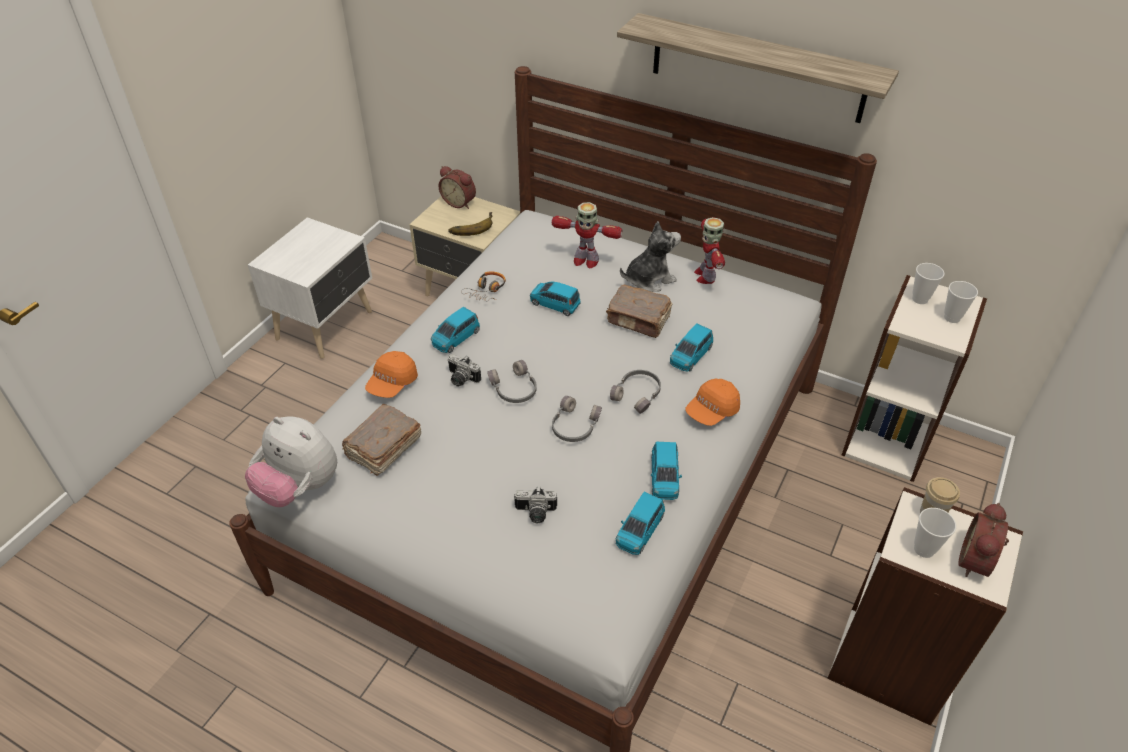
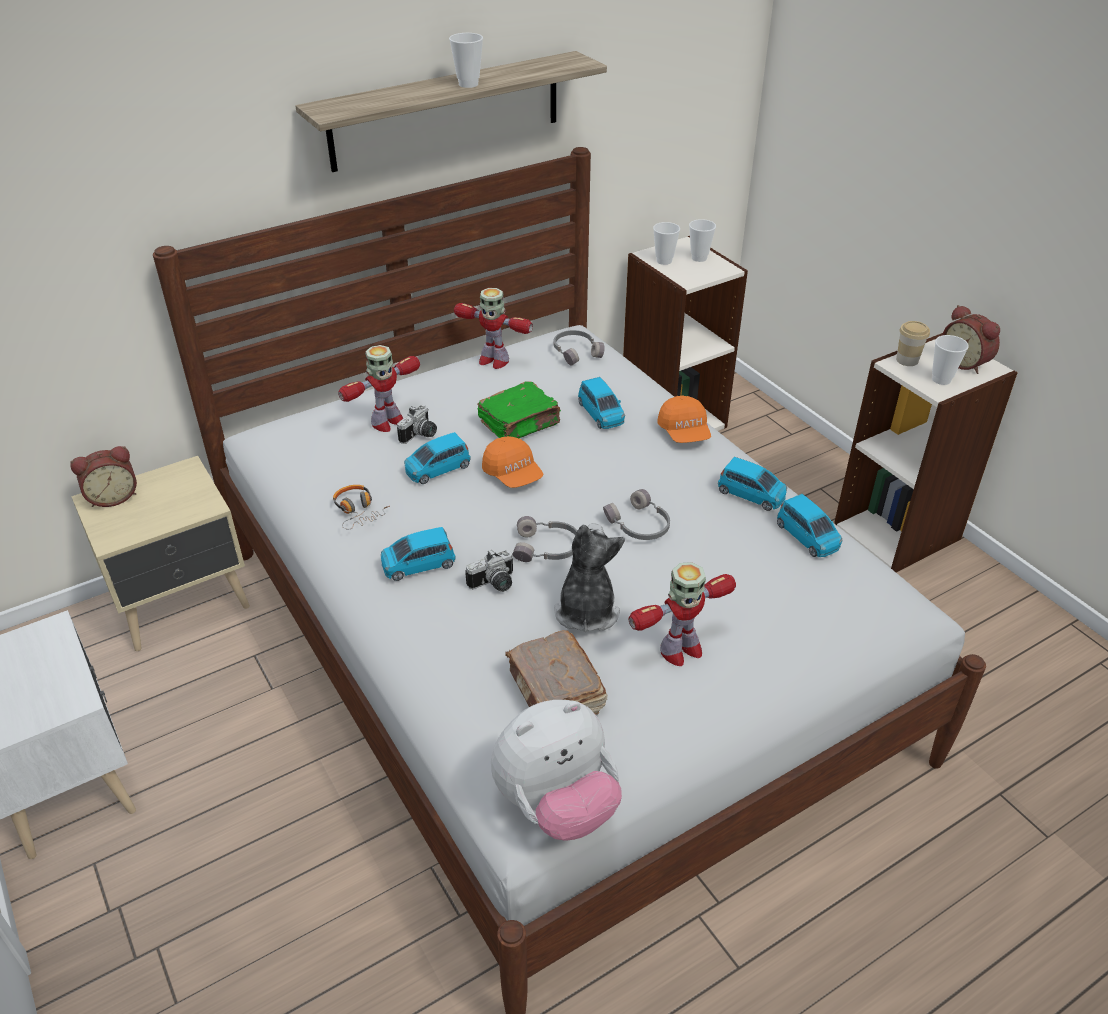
camera: 60 degrees left, 5 degrees down
orange cap [365,351,418,398] -> orange cap moved to [482,436,543,488]
blue toy car [431,307,480,353] -> blue toy car turned 90 degrees clockwise [381,527,456,581]
banana [448,212,493,236] -> none
camera [514,487,557,523] -> camera moved to [397,405,437,444]
brown book [606,285,672,338] -> green book [477,381,561,438]
grey headphones [610,370,661,414] -> grey headphones moved to [554,330,605,366]
plush toy [620,221,681,292] -> plush toy moved to [554,523,625,632]
none -> cup [449,33,483,88]
none -> toy robot [628,562,736,666]

